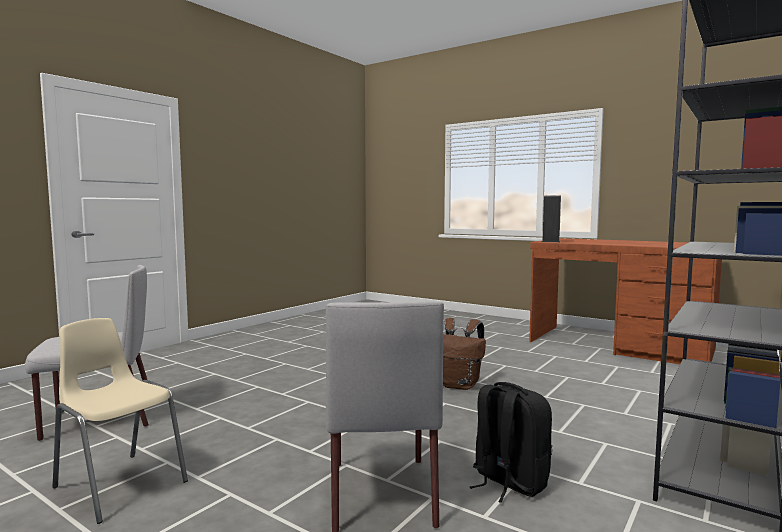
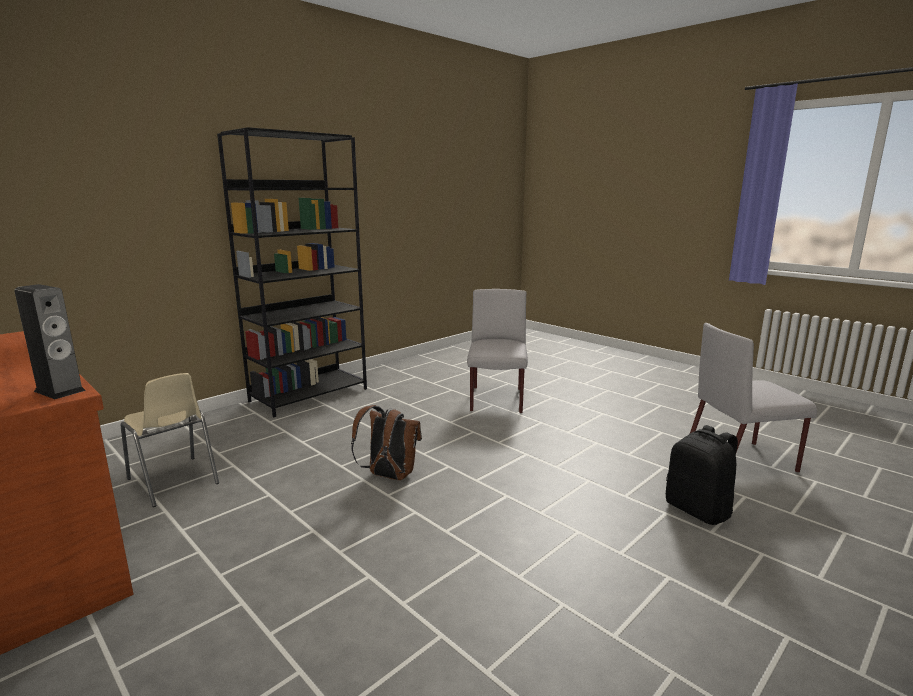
camera: 170 degrees left, 10 degrees up
beige chair [53,318,188,524] -> beige chair moved to [121,373,219,507]
black backpack [470,382,552,503] -> black backpack moved to [666,425,738,525]

